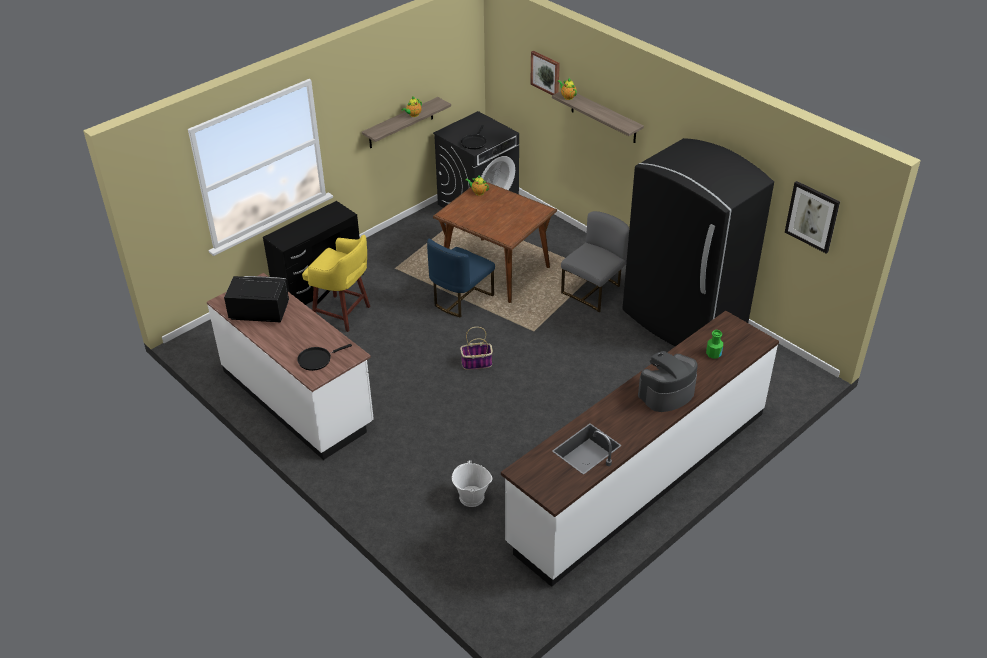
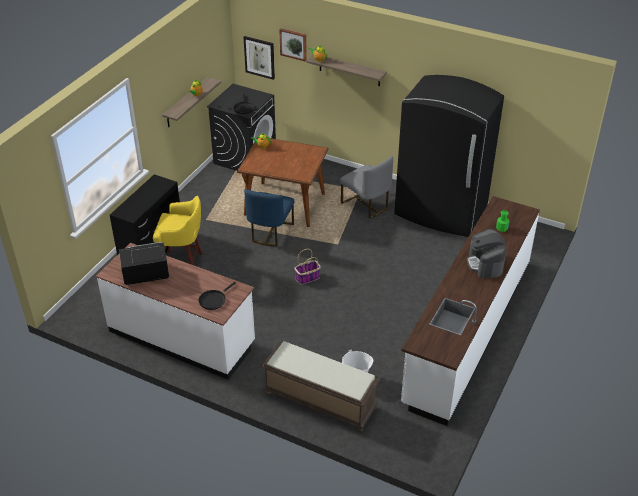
camera: 20 degrees left, 0 degrees up
grey chair [561,211,629,312] -> grey chair turned 120 degrees clockwise [340,156,393,218]
coffee machine [638,351,698,412] -> coffee machine turned 45 degrees counterclockwise [467,229,506,278]
picture [785,181,840,253] -> picture moved to [244,36,275,80]
none -> brown bench [262,341,380,432]

